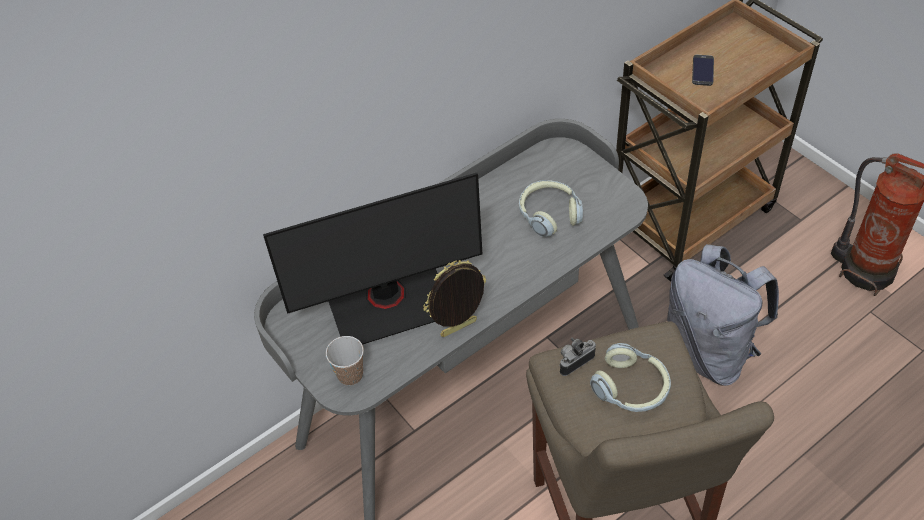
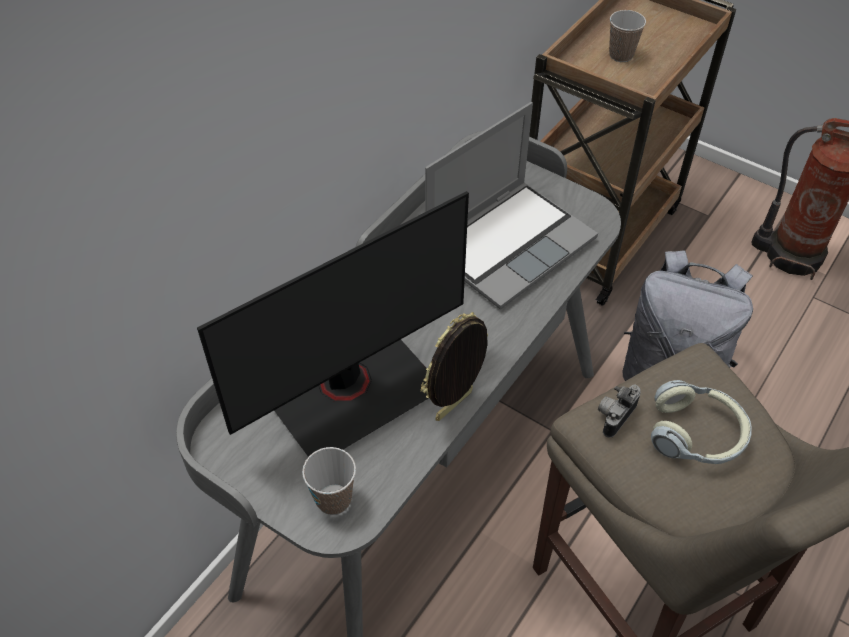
camera: 20 degrees left, 0 degrees up
headphones [519,180,583,237] -> laptop [425,102,598,310]
phone [692,55,714,86] -> cup [609,10,646,62]

